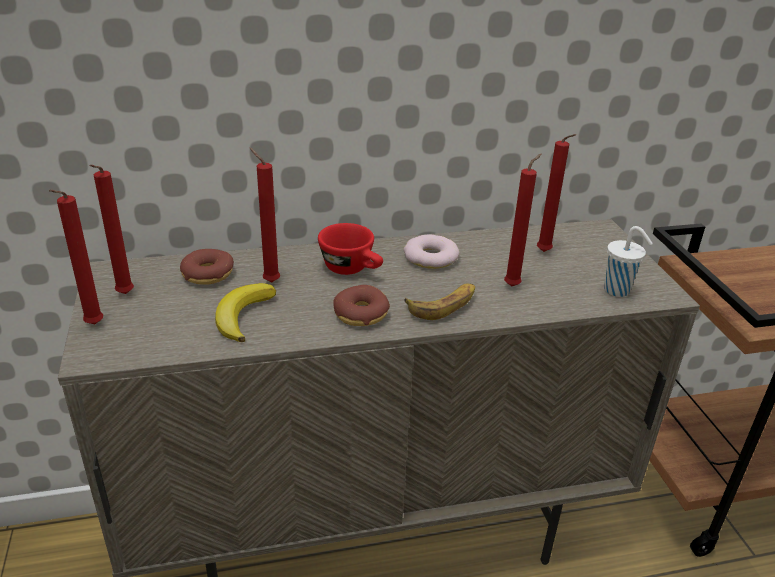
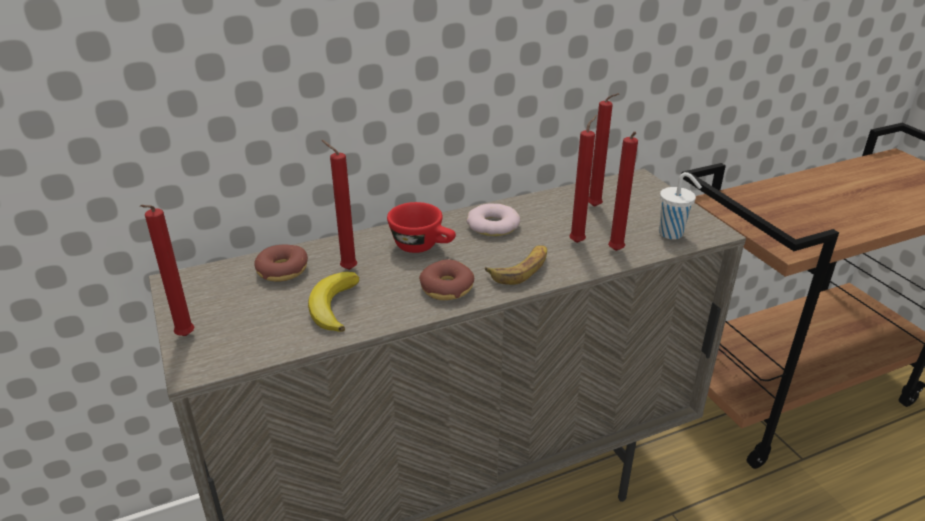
camera: 10 degrees left, 0 degrees up
red candle [89,165,134,294] -> red candle moved to [608,131,638,251]

